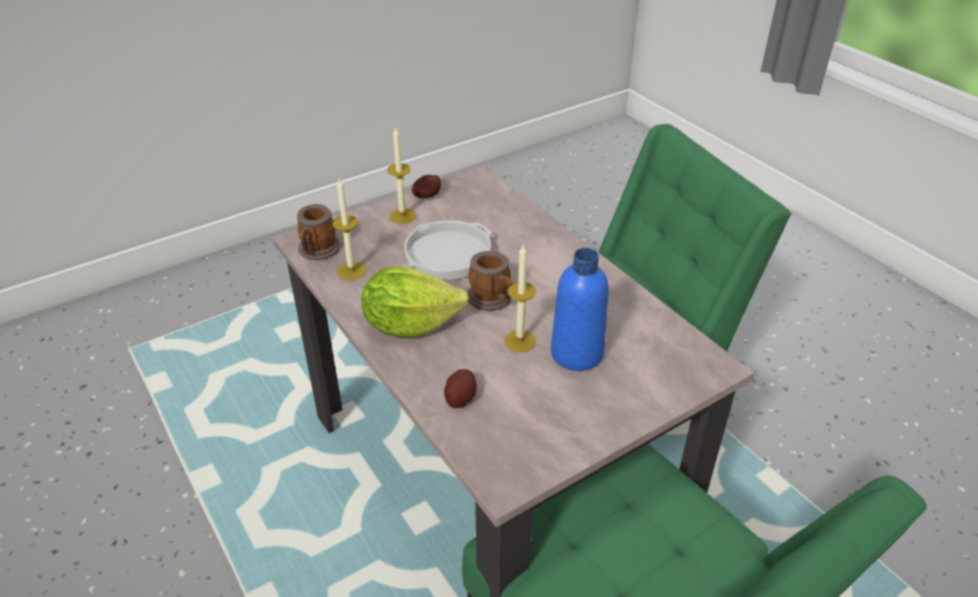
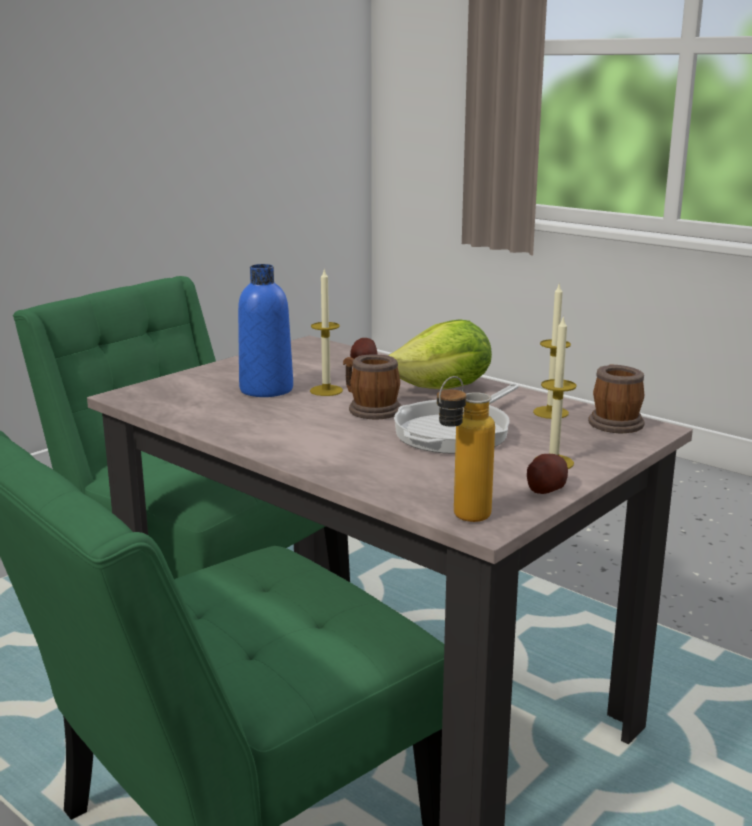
camera: 165 degrees right, 20 degrees down
none -> bottle [437,376,495,522]

